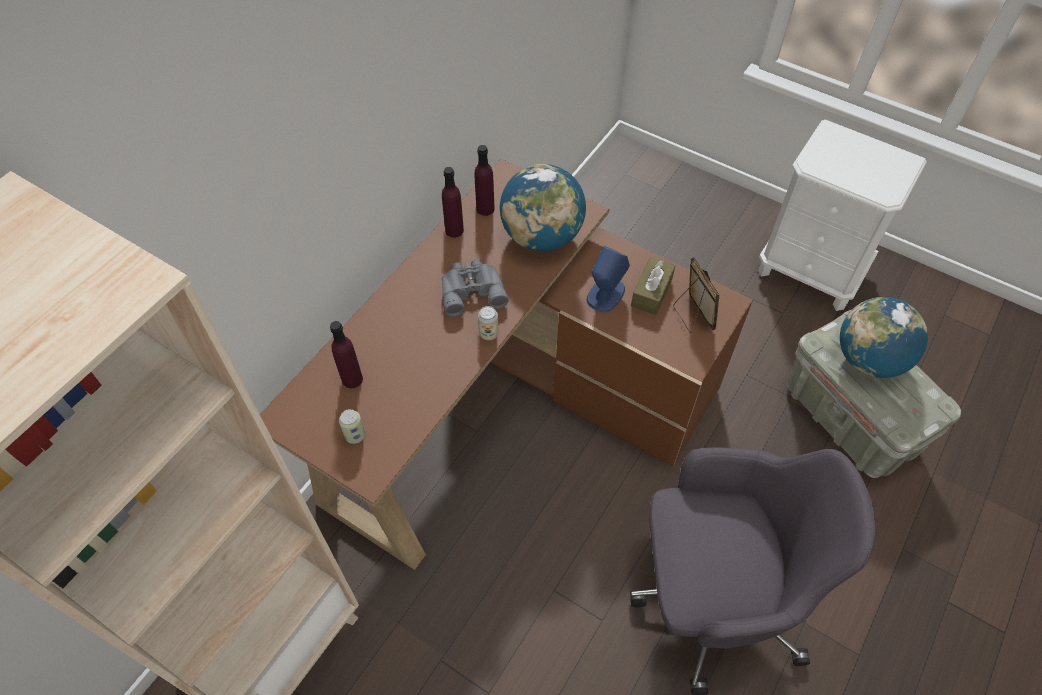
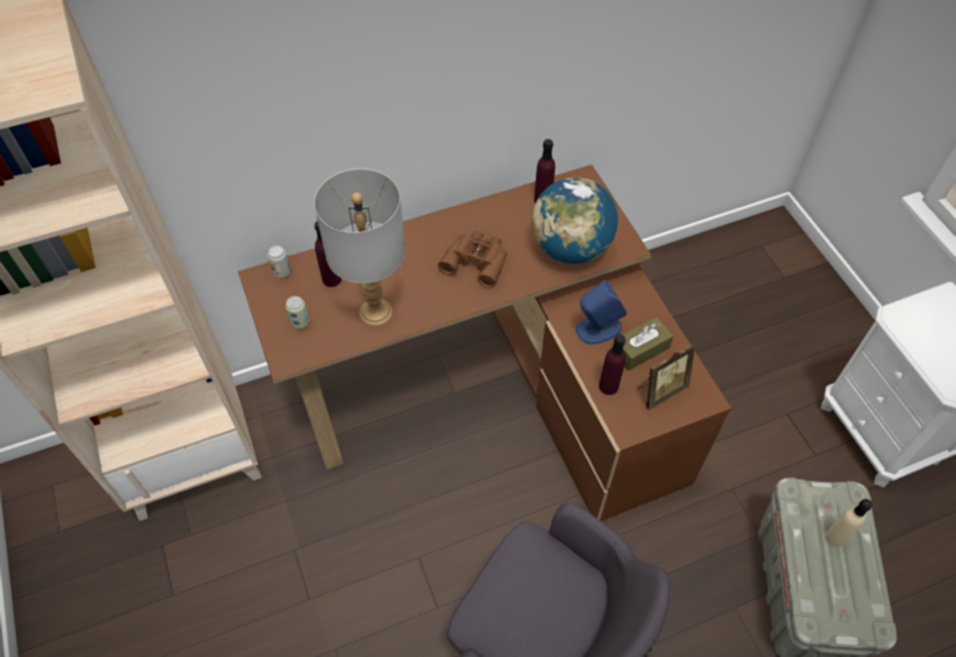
camera: 35 degrees right, 0 degrees up
purple bottle [442,167,464,238] -> purple bottle moved to [599,334,626,395]
grey binoculars [442,259,509,317] -> brown binoculars [438,231,507,288]
can [478,306,498,340] -> can moved to [267,245,291,278]
picture frame [673,257,720,333] -> picture frame turned 45 degrees clockwise [638,343,696,410]
globe [840,297,928,378] -> beige bottle [825,499,872,548]
none -> grey table lamp [314,168,406,327]

